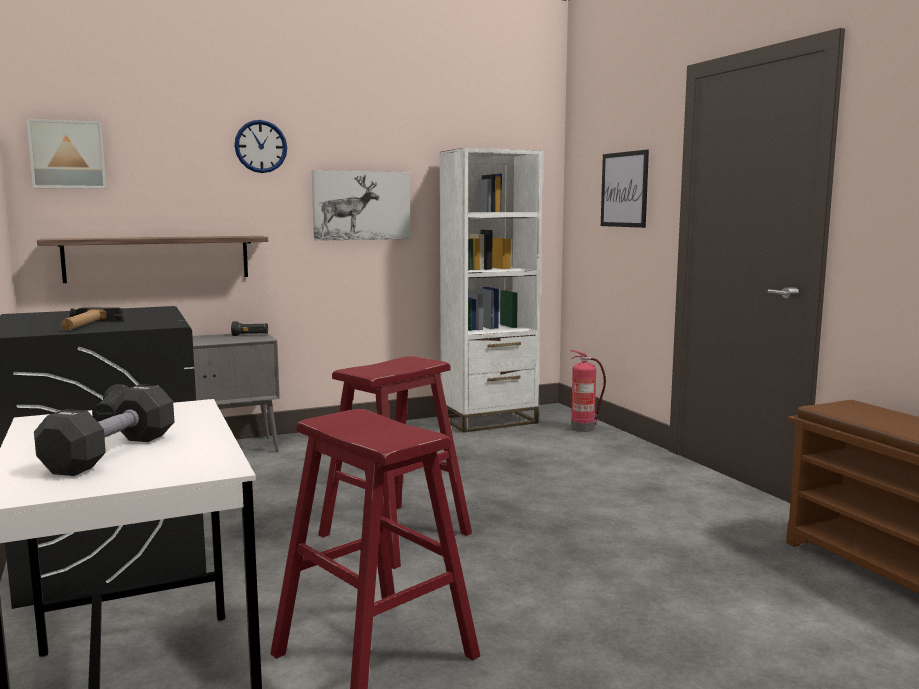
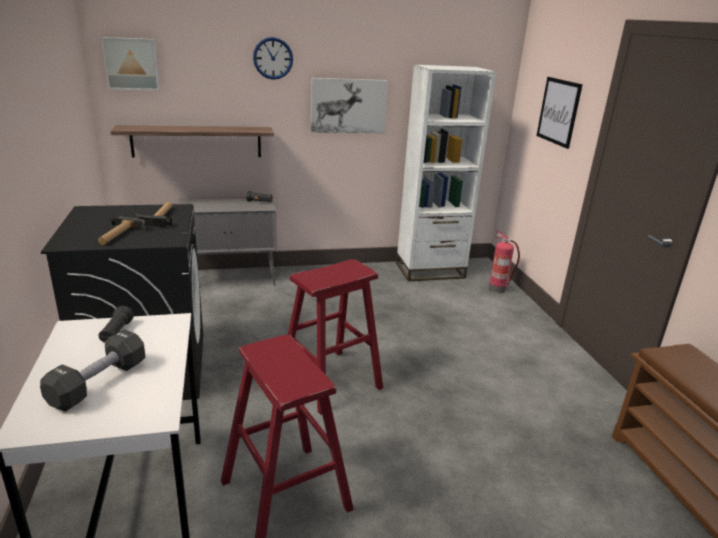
camera: 10 degrees right, 15 degrees up
none -> hammer [136,202,172,227]

